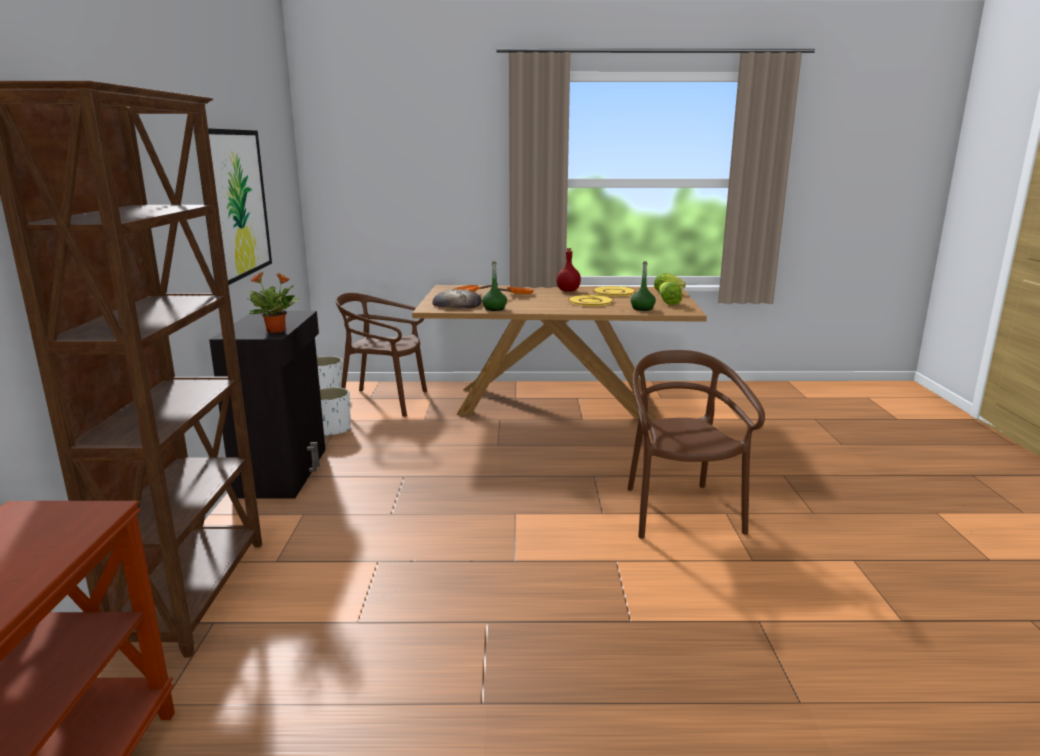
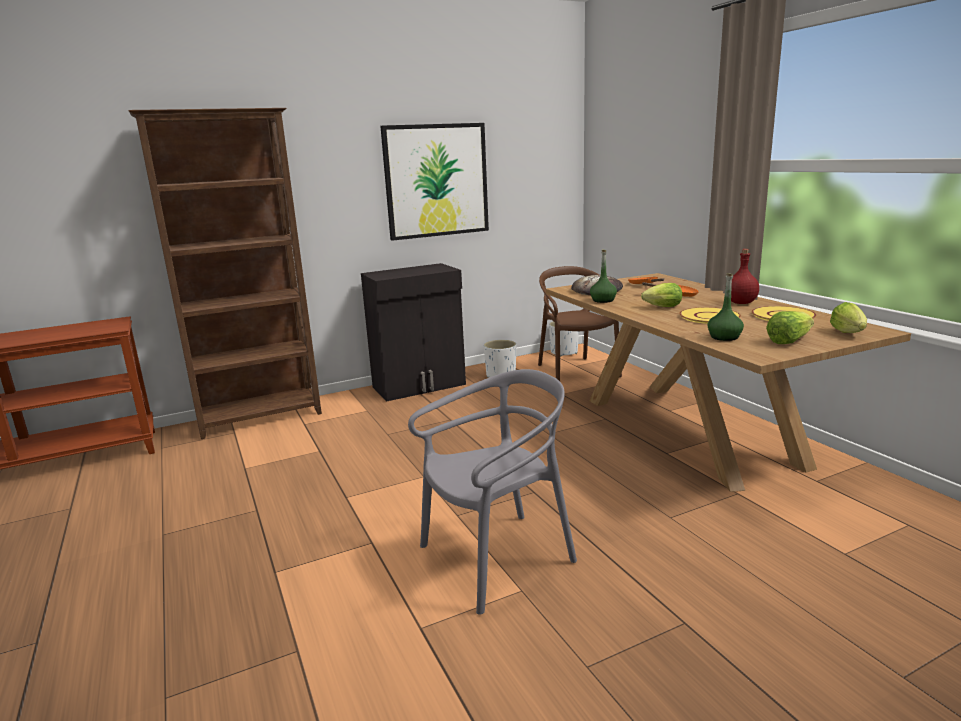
camera: 65 degrees right, 0 degrees up
potted plant [245,272,300,333] -> none
brown chair [628,350,765,539] -> grey chair [408,369,577,615]
none -> lettuce [641,283,682,307]

